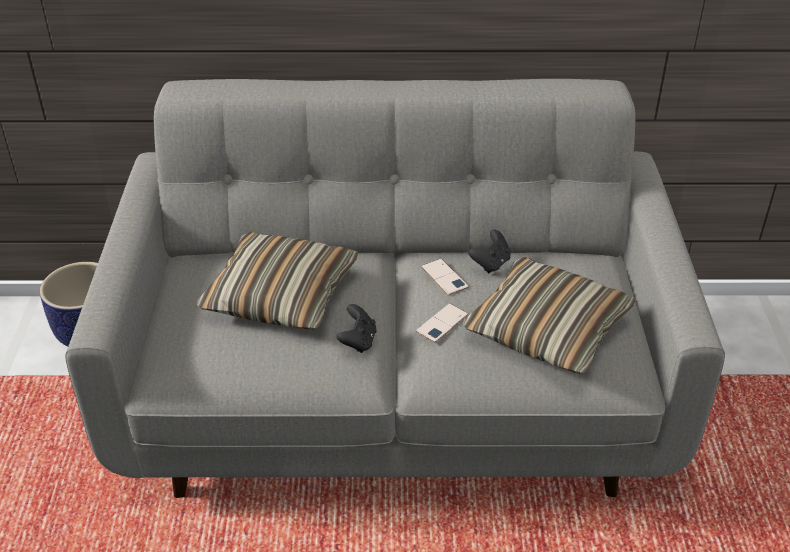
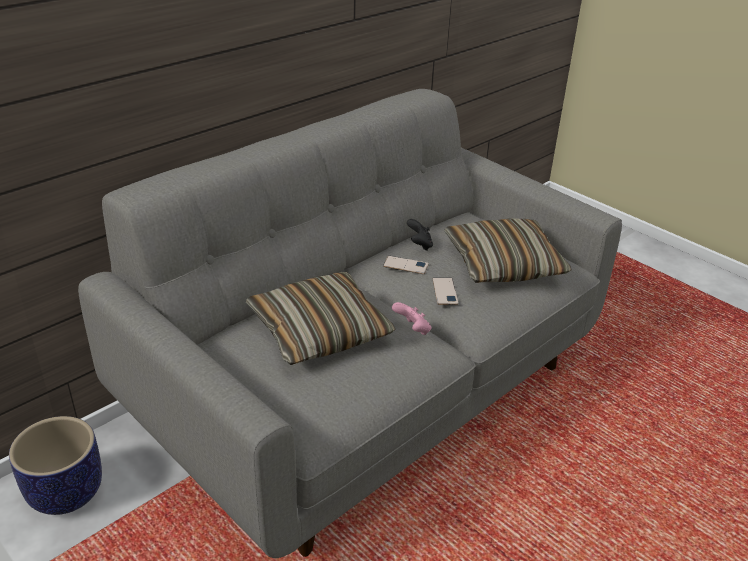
camera: 45 degrees left, 5 degrees down
black game controller [336,304,376,353] -> pink game controller [392,302,431,335]

